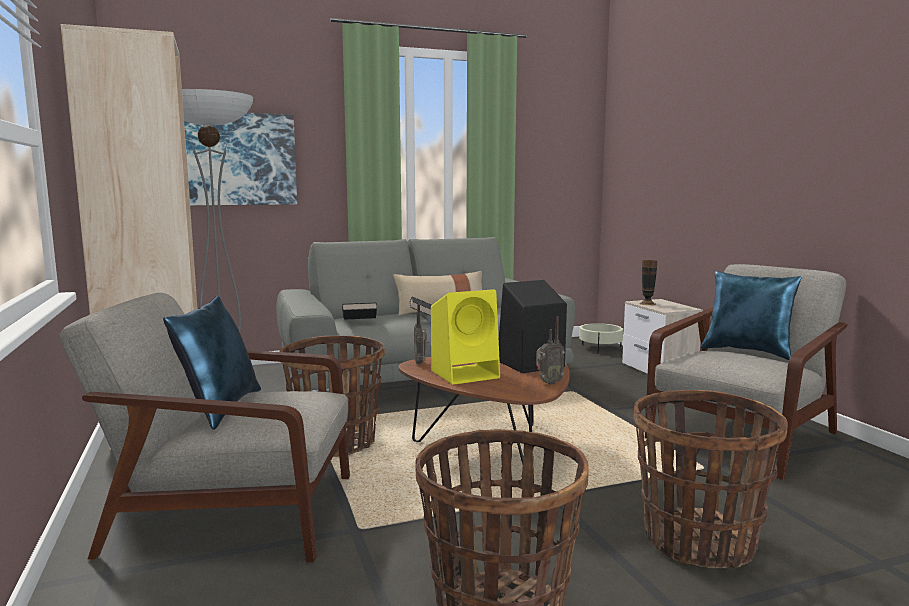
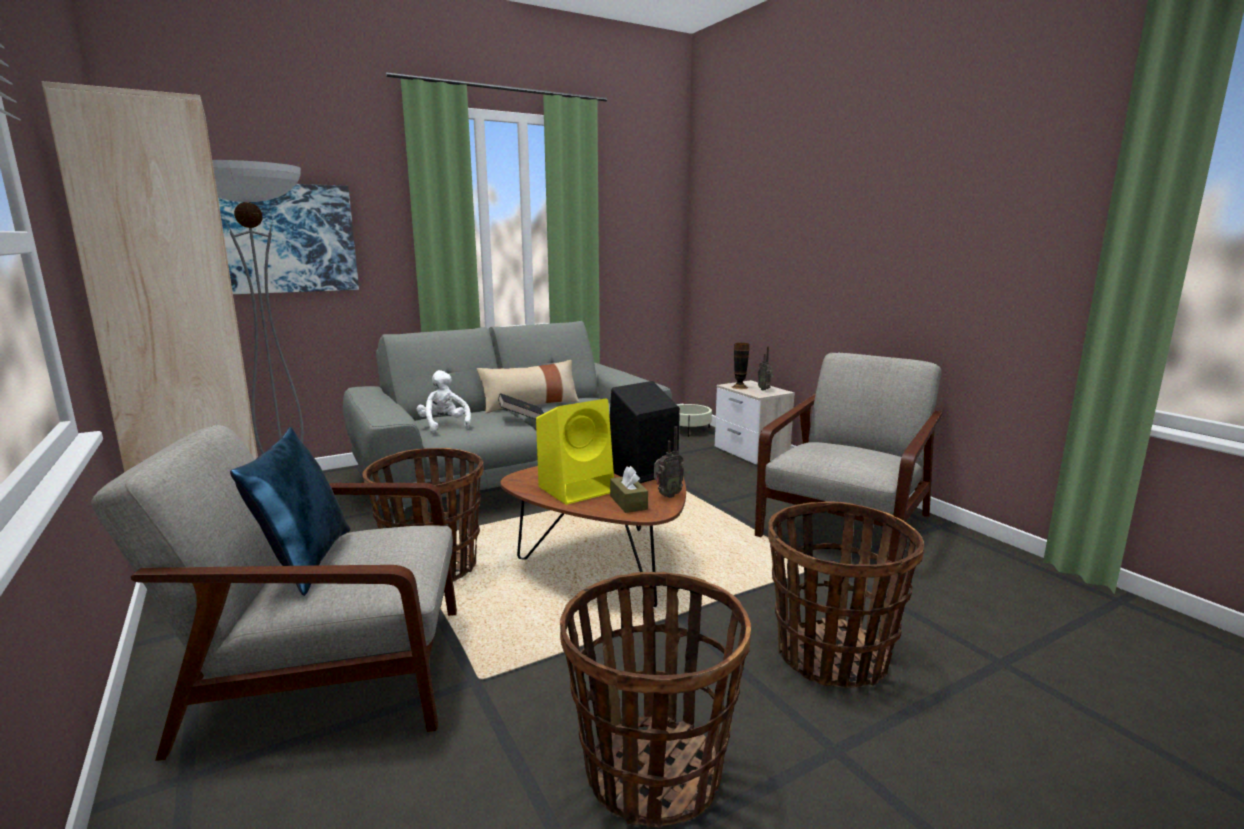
camera: 10 degrees left, 5 degrees up
black book [342,302,377,320] -> white plush toy [417,370,471,432]
radio [414,304,429,364] -> radio moved to [758,346,773,390]
blue pillow [701,271,802,360] -> none
none -> brown tissue box [610,466,648,513]

